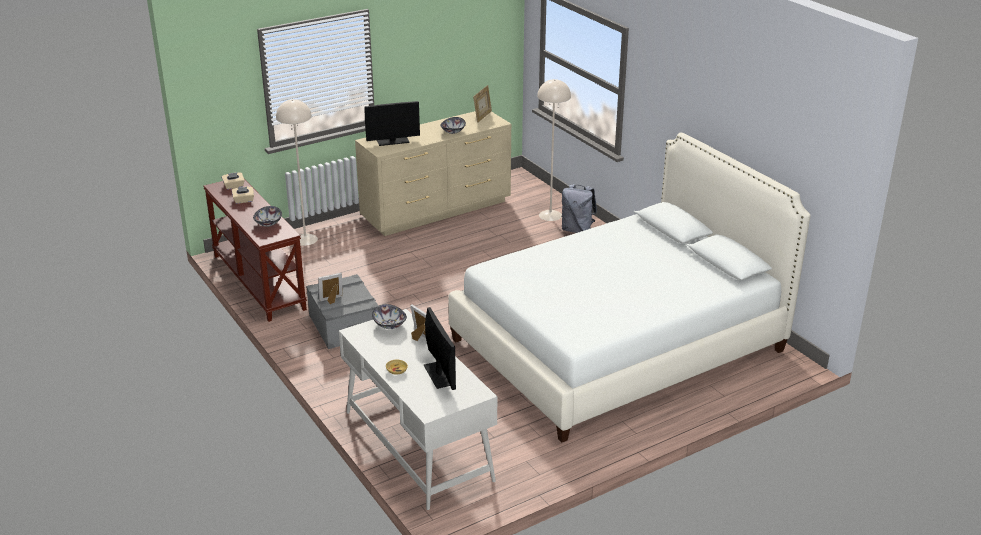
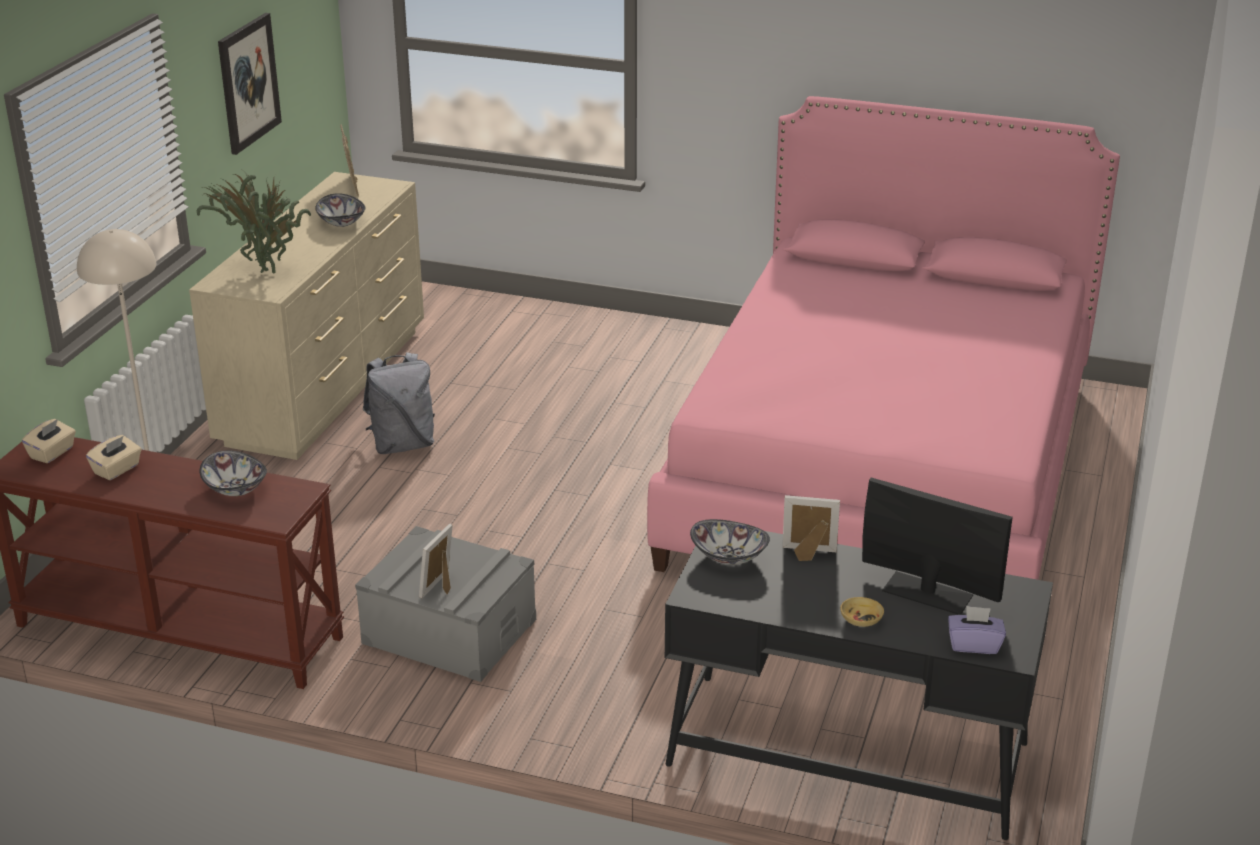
camera: 40 degrees left, 0 degrees up
white desk [339,309,497,510] -> black desk [665,531,1053,840]
monitor [364,101,420,146] -> potted plant [197,169,311,274]
white bed [448,132,811,442] -> pink bed [647,96,1120,580]
beige floor lamp [537,79,571,221] -> none
grey backpack [561,184,597,233] -> grey backpack moved to [363,352,435,454]
none -> picture [218,13,282,155]
none -> purple tissue box [948,606,1006,654]

